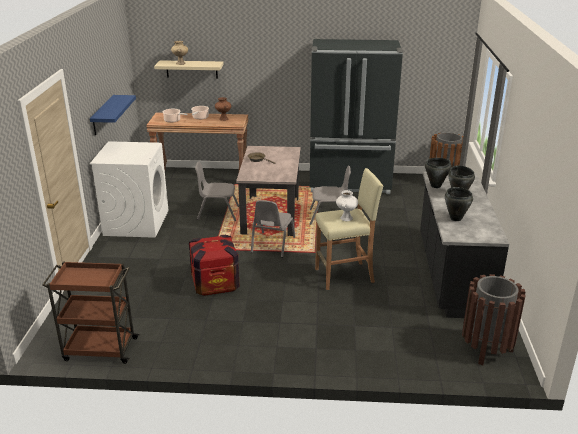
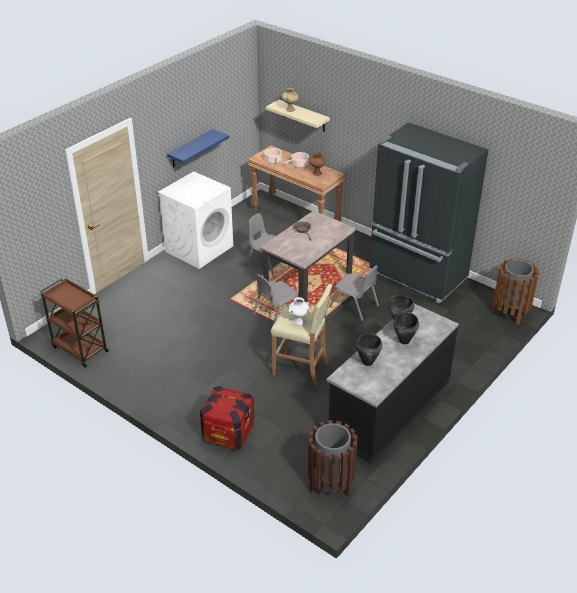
camera: 35 degrees right, 10 degrees up
crate [189,235,239,296] -> crate moved to [200,386,254,451]

